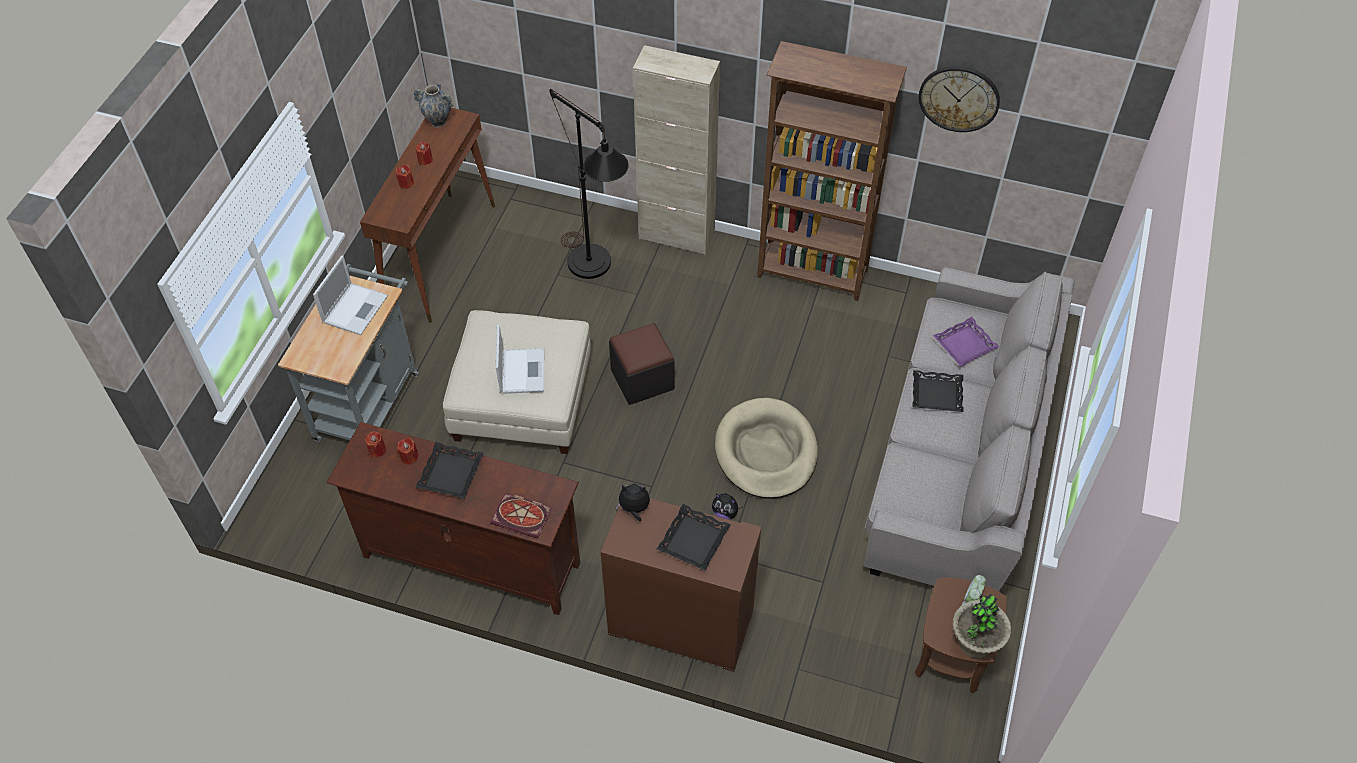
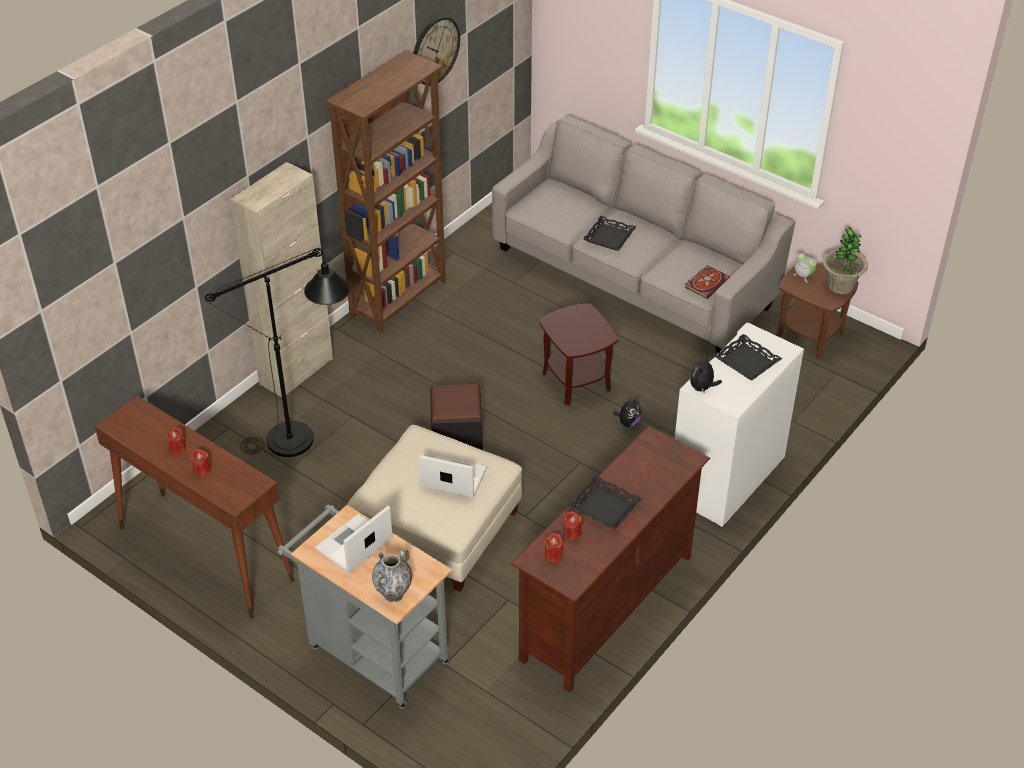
camera: 70 degrees left, 10 degrees down
laptop [313,255,388,335] -> laptop turned 90 degrees counterclockwise [315,506,393,573]
vase [414,84,454,127] -> vase moved to [372,548,412,602]
book [490,493,552,539] -> book moved to [685,265,730,299]
brown cabinet [601,498,761,672] -> white cabinet [675,323,804,529]
beige dog bed [715,398,818,499] -> brown side table [539,303,619,405]
purple tray [933,317,999,367] -> none

